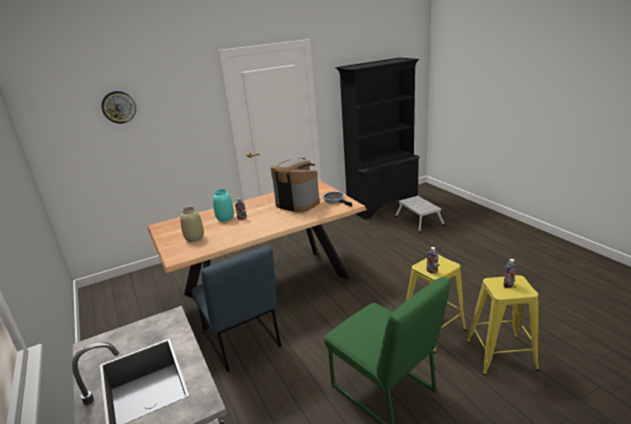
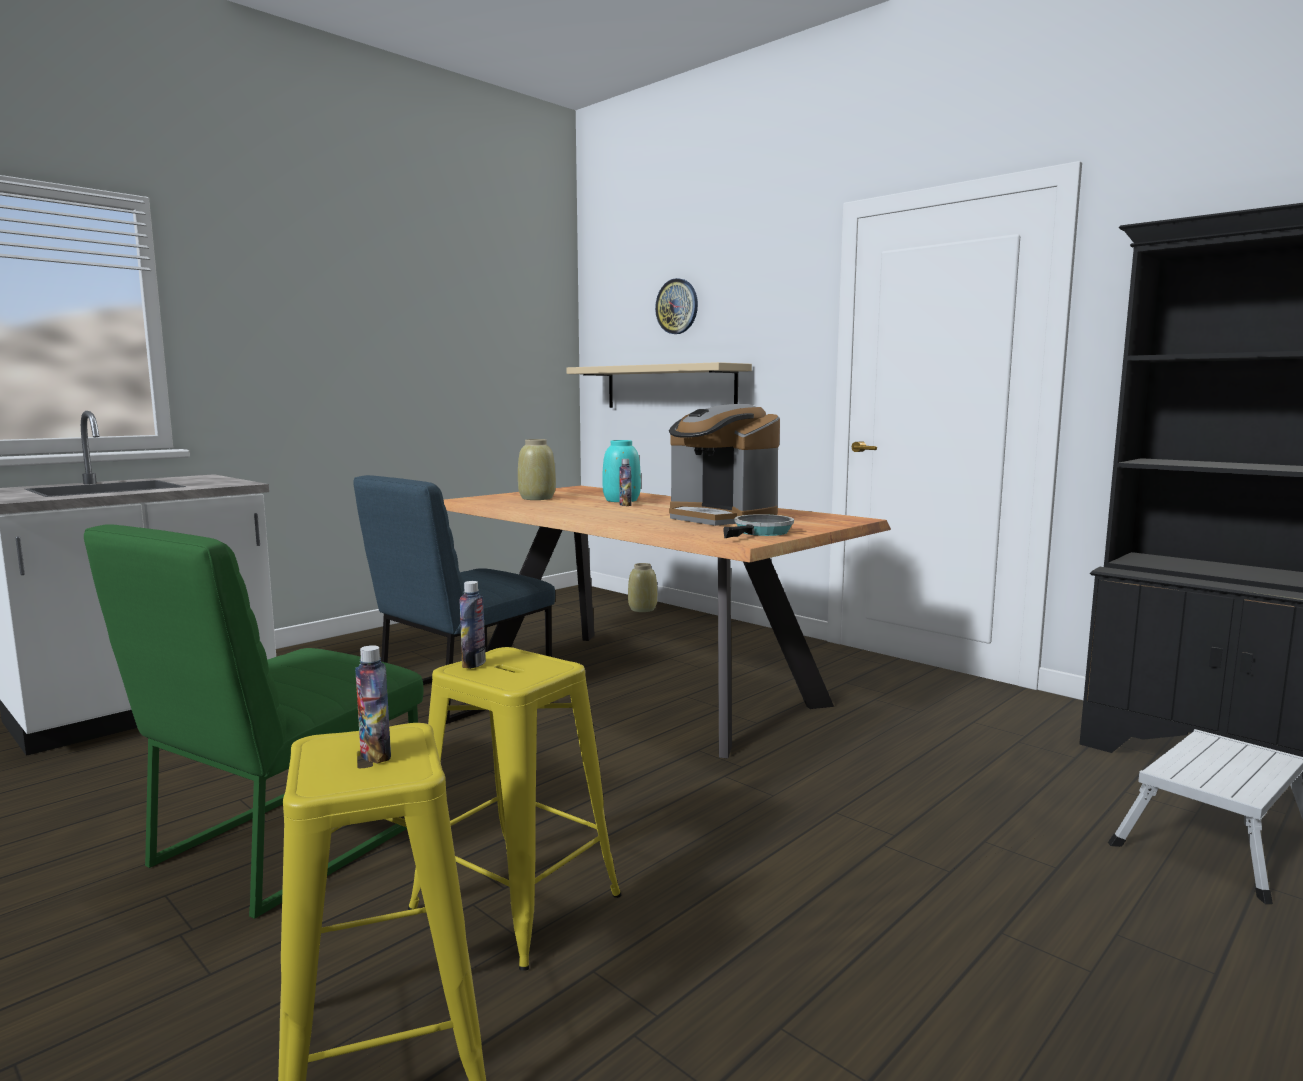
camera: 70 degrees right, 15 degrees down
coffee machine [270,158,320,212] -> coffee machine turned 120 degrees clockwise [669,404,780,526]
none -> beige shelf [566,362,752,408]
none -> beige vase [628,563,657,612]

